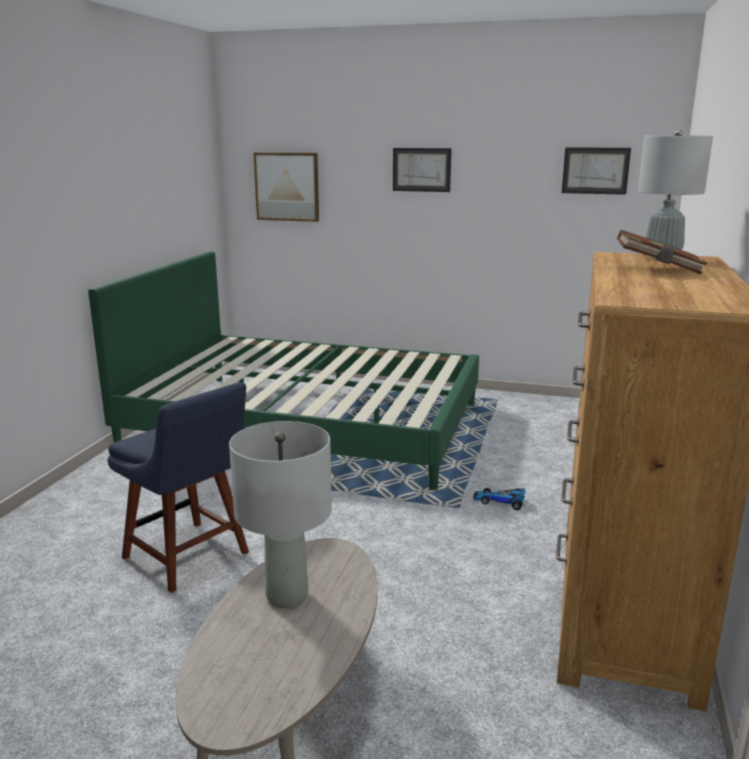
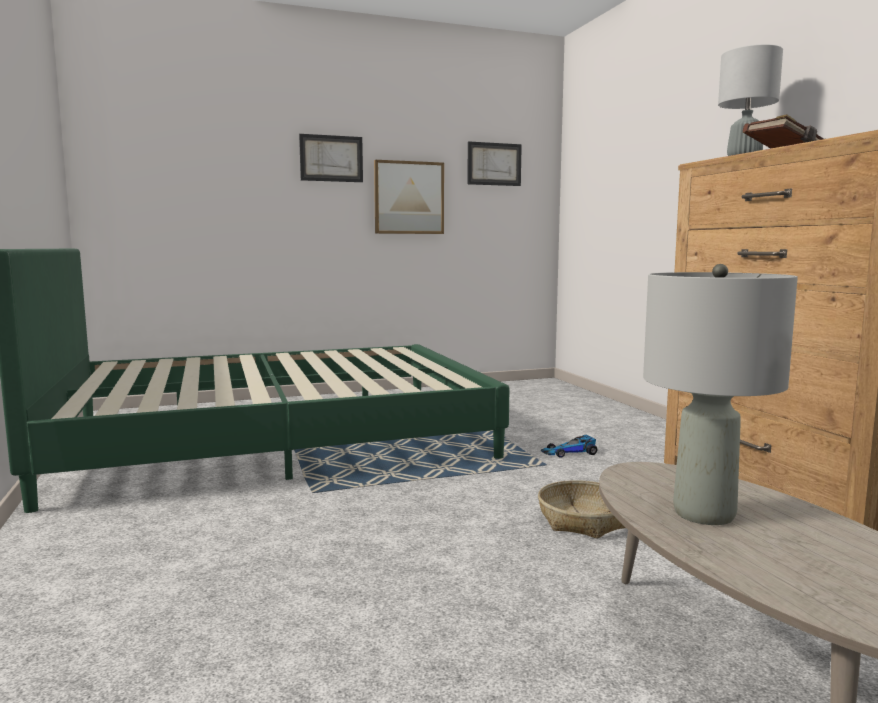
camera: 35 degrees left, 10 degrees down
blue chair [108,382,249,593] -> none
picture [253,152,319,222] -> picture moved to [374,160,444,234]
none -> basket [538,480,626,539]

